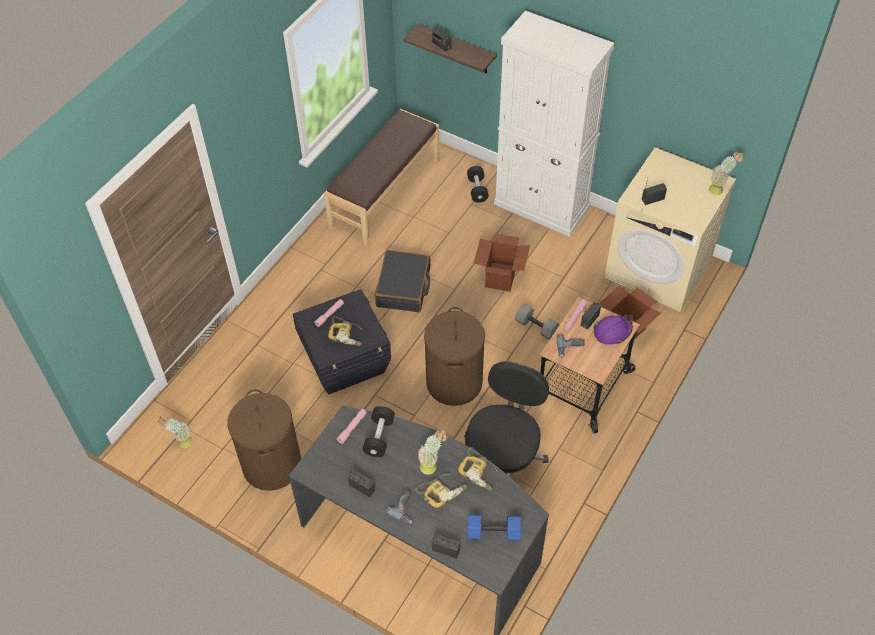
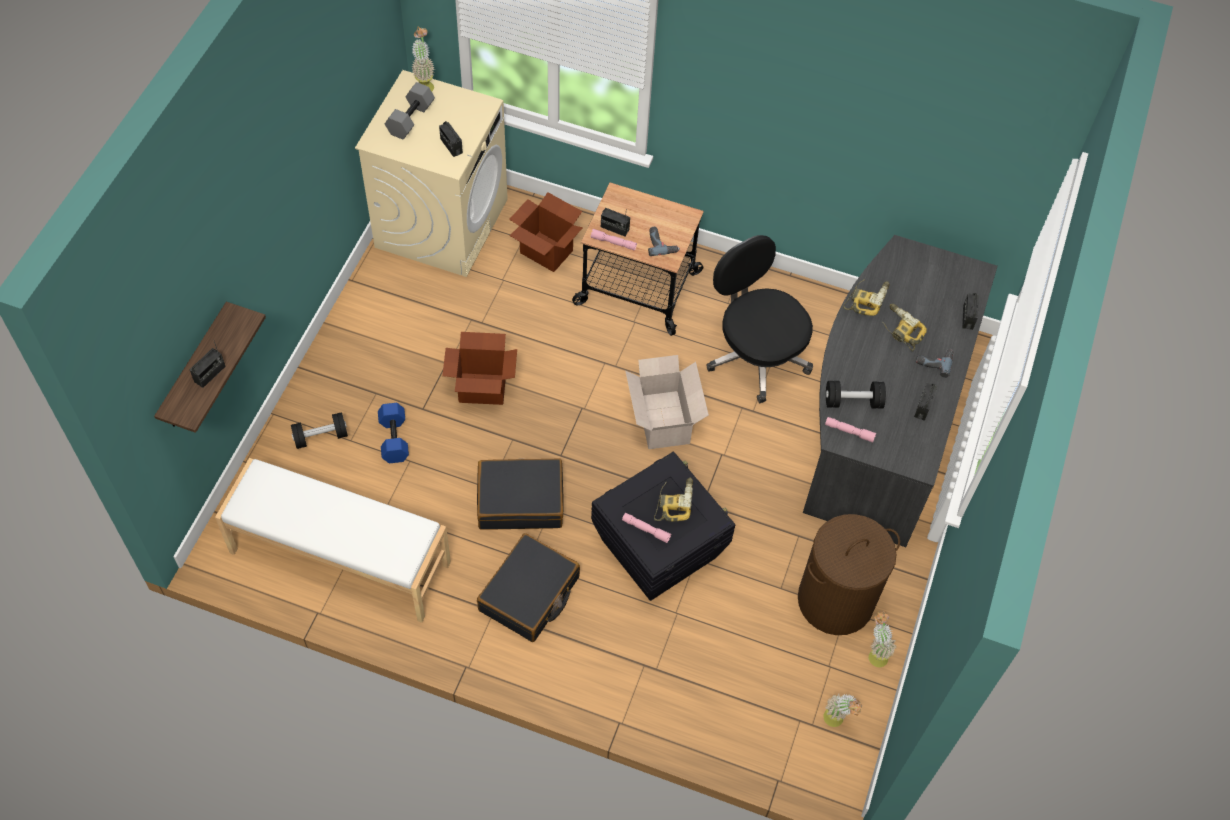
camera: 105 degrees left, 5 degrees up
brown bench [324,109,439,246] -> white bench [215,458,451,623]
potted plant [418,430,448,475] -> potted plant moved to [869,611,897,667]
brown laundry basket [424,307,485,406] -> cardboard box [625,355,709,449]
black office chair [464,361,549,481] -> black office chair turned 45 degrees clockwise [707,235,813,403]
blue dumbbell [468,515,521,540] -> blue dumbbell moved to [378,403,409,463]
white cabinet [494,11,614,237] -> none
grey dumbbell [515,304,559,340] -> grey dumbbell moved to [385,82,435,140]
purple hard hat [593,315,633,345] -> none
none -> black suitcase [477,533,580,642]

